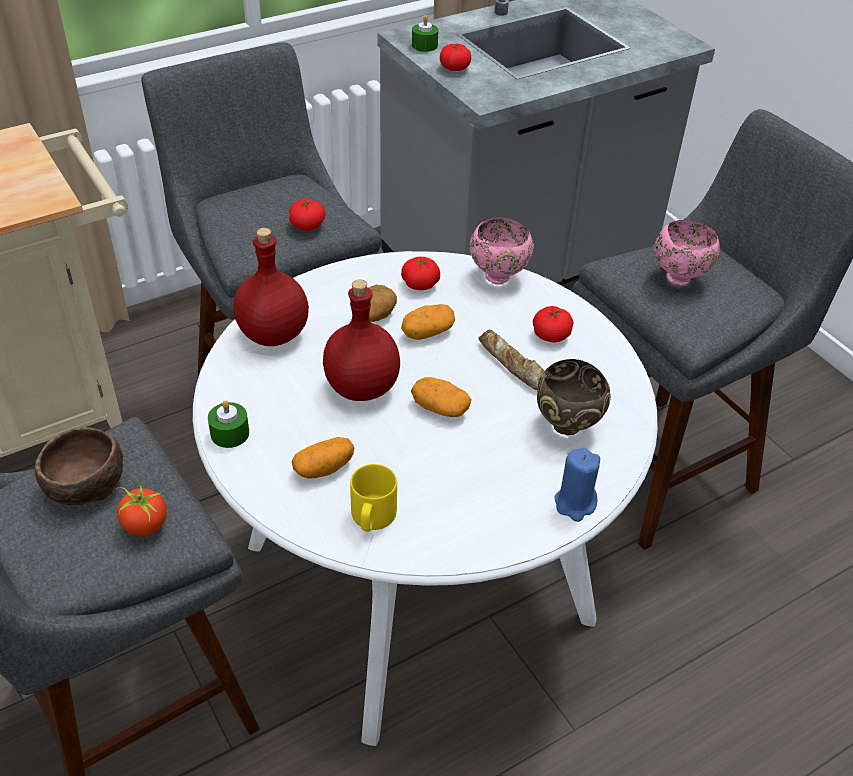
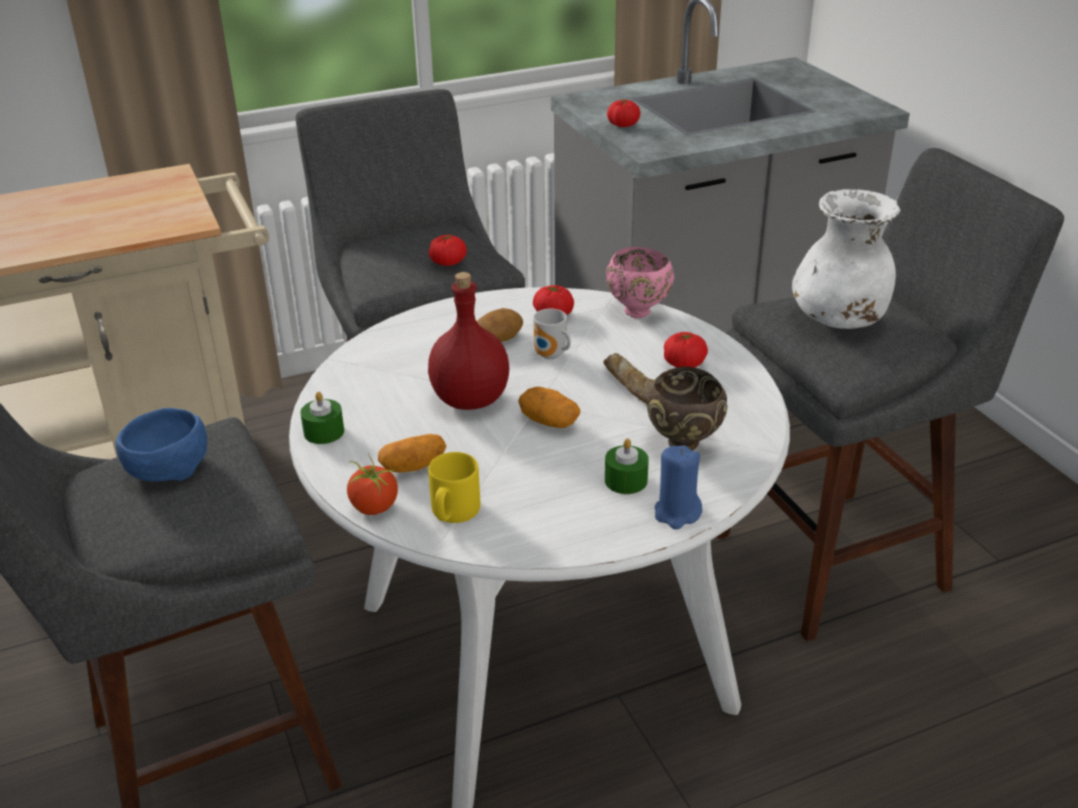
camera: 10 degrees right, 10 degrees down
brown bowl [34,427,123,505] -> blue bowl [116,408,207,482]
tomato [116,478,167,536] -> tomato moved to [347,453,398,515]
red bottle [233,228,309,346] -> none
potato [401,304,455,340] -> mug [533,309,571,359]
green candle [412,15,439,52] -> green candle moved to [605,439,649,494]
pink bowl [654,220,720,286] -> white vase [792,189,900,329]

